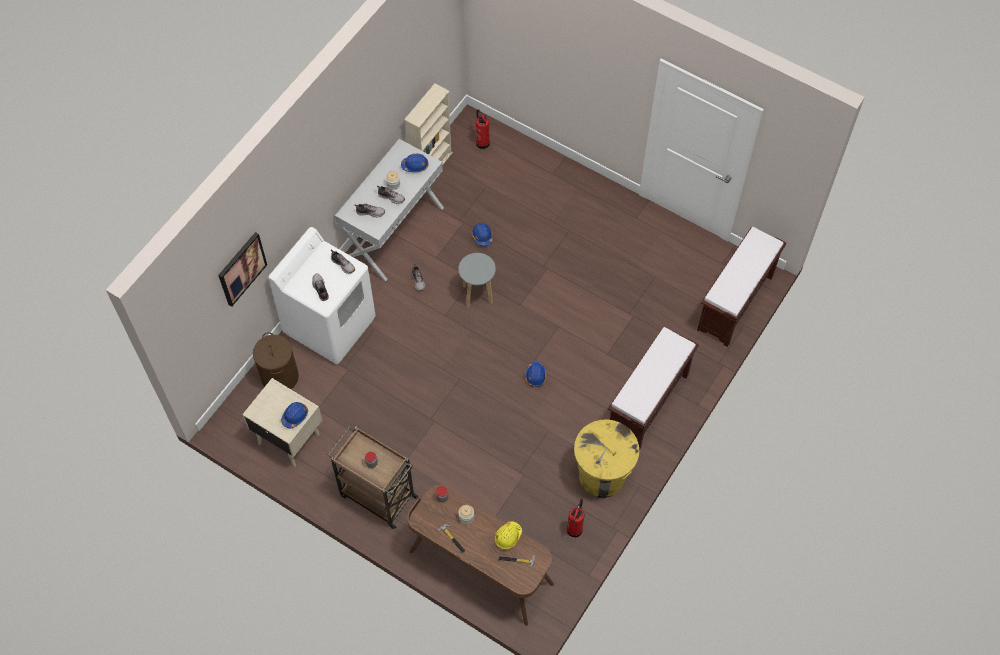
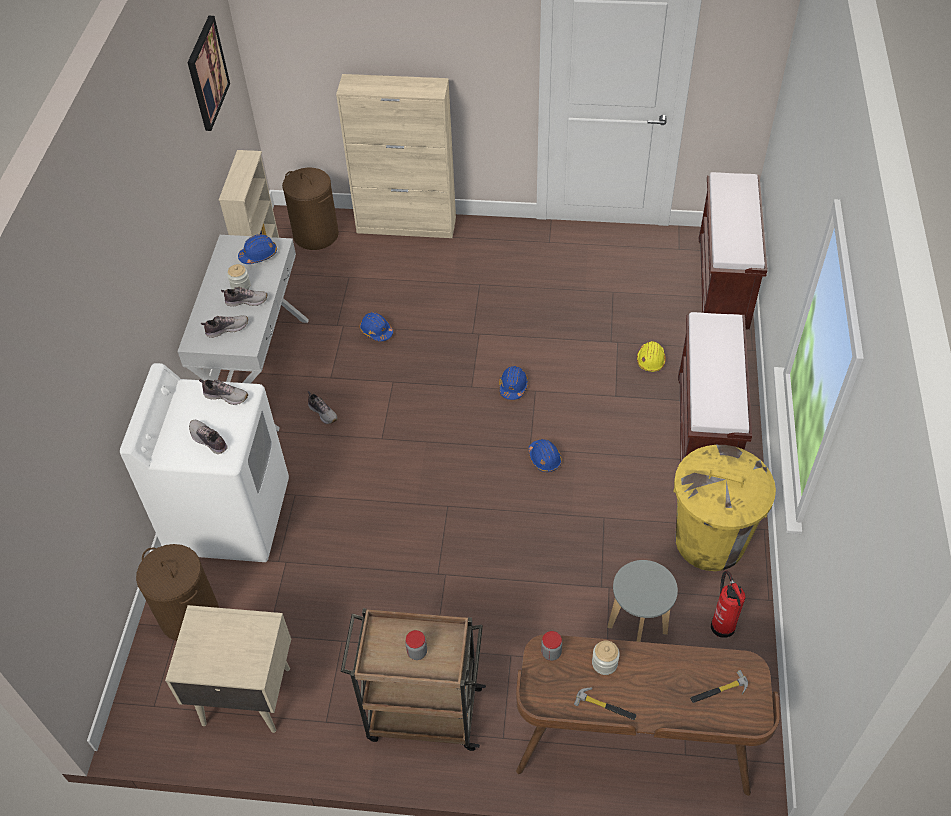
camera: 25 degrees left, 10 degrees down
picture [218,232,267,307] -> picture moved to [187,16,230,131]
blue hard hat [281,402,308,428] -> blue hard hat moved to [499,366,528,400]
grey stool [459,253,496,308] -> grey stool moved to [608,560,678,642]
fire extinguisher [476,109,490,149] -> brown laundry basket [282,168,339,250]
yellow hard hat [494,521,522,550] -> yellow hard hat moved to [637,341,666,372]
none -> beige cabinet [336,74,456,238]

